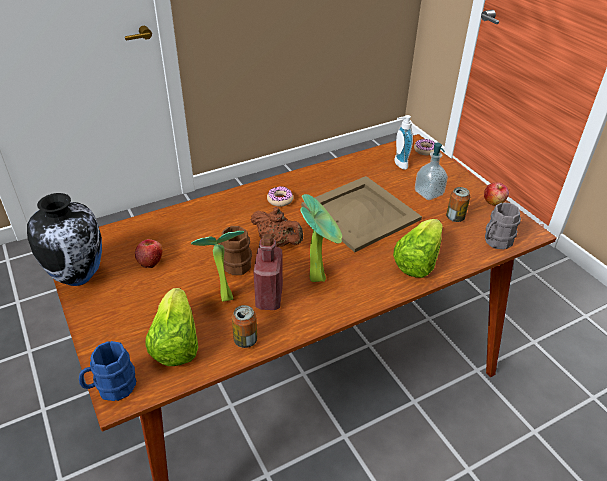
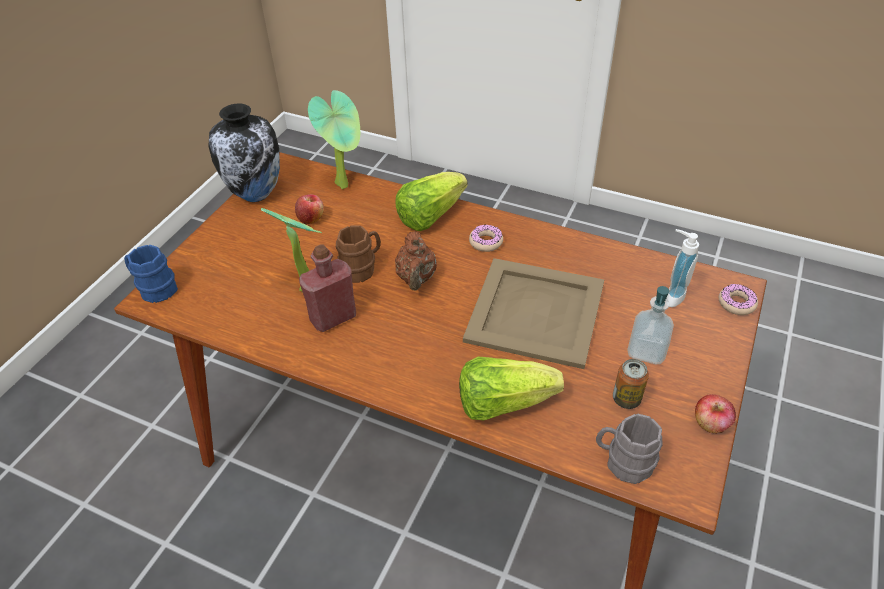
camera: 55 degrees right, 5 degrees up
lettuce [145,288,198,366] -> lettuce moved to [395,172,467,231]
can [232,305,257,348] -> none
potted plant [300,194,342,282] -> potted plant moved to [308,90,360,189]

